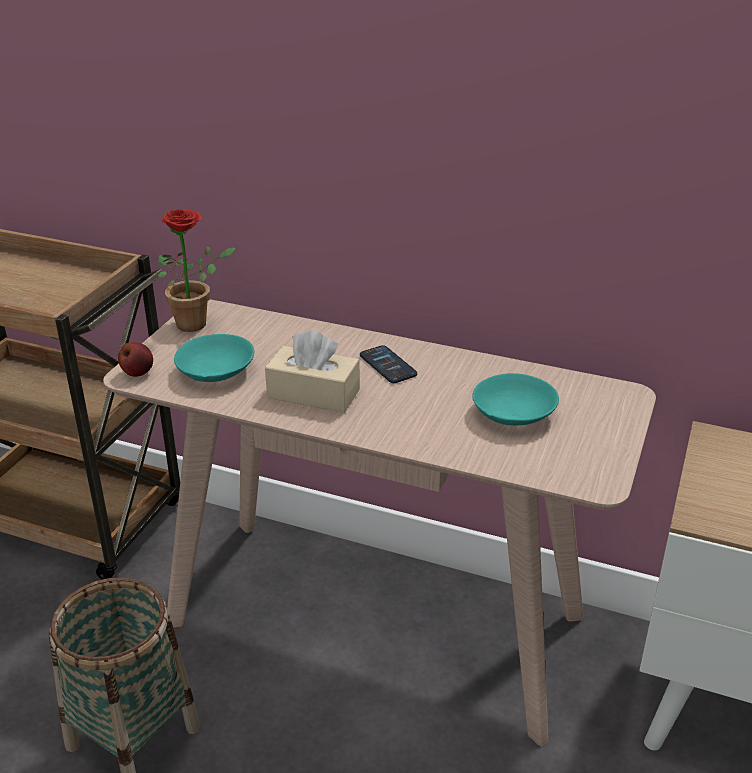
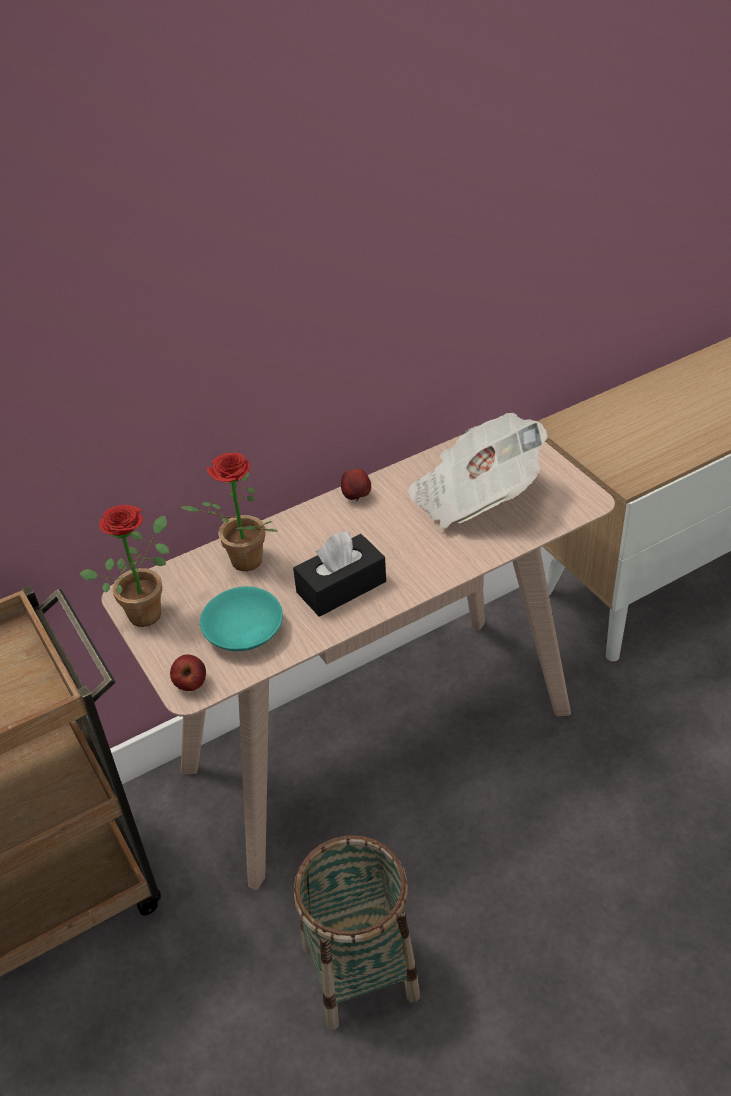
camera: 50 degrees left, 10 degrees up
beige tissue box [265,330,360,413] -> black tissue box [293,532,386,617]
phone [360,345,417,383] -> none
turquoise bowl [472,373,559,426] -> newspaper [408,413,548,529]
none -> potted plant [180,452,278,571]
none -> apple [341,469,371,501]

